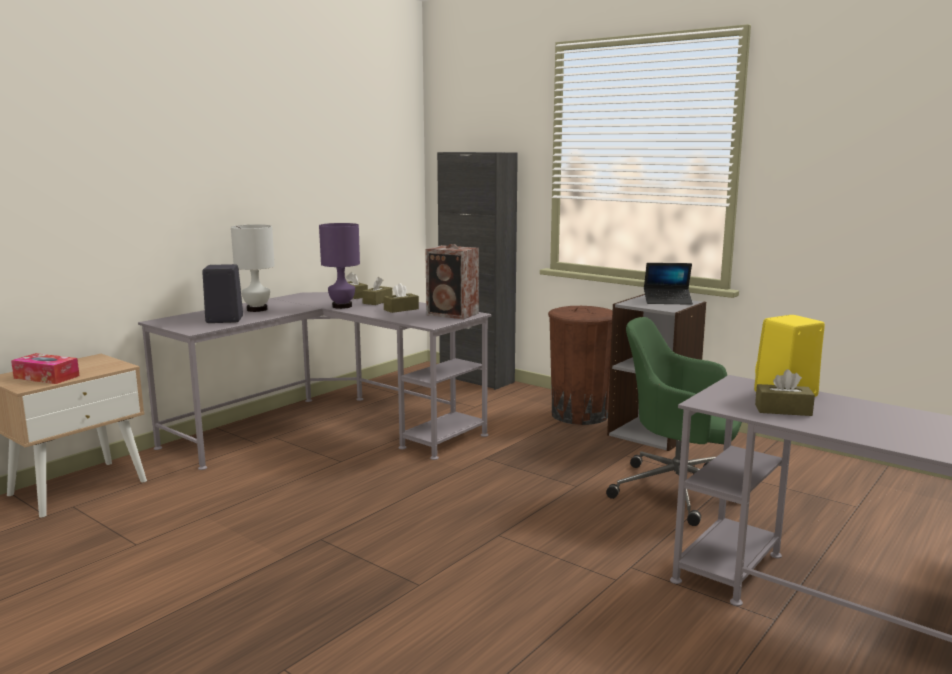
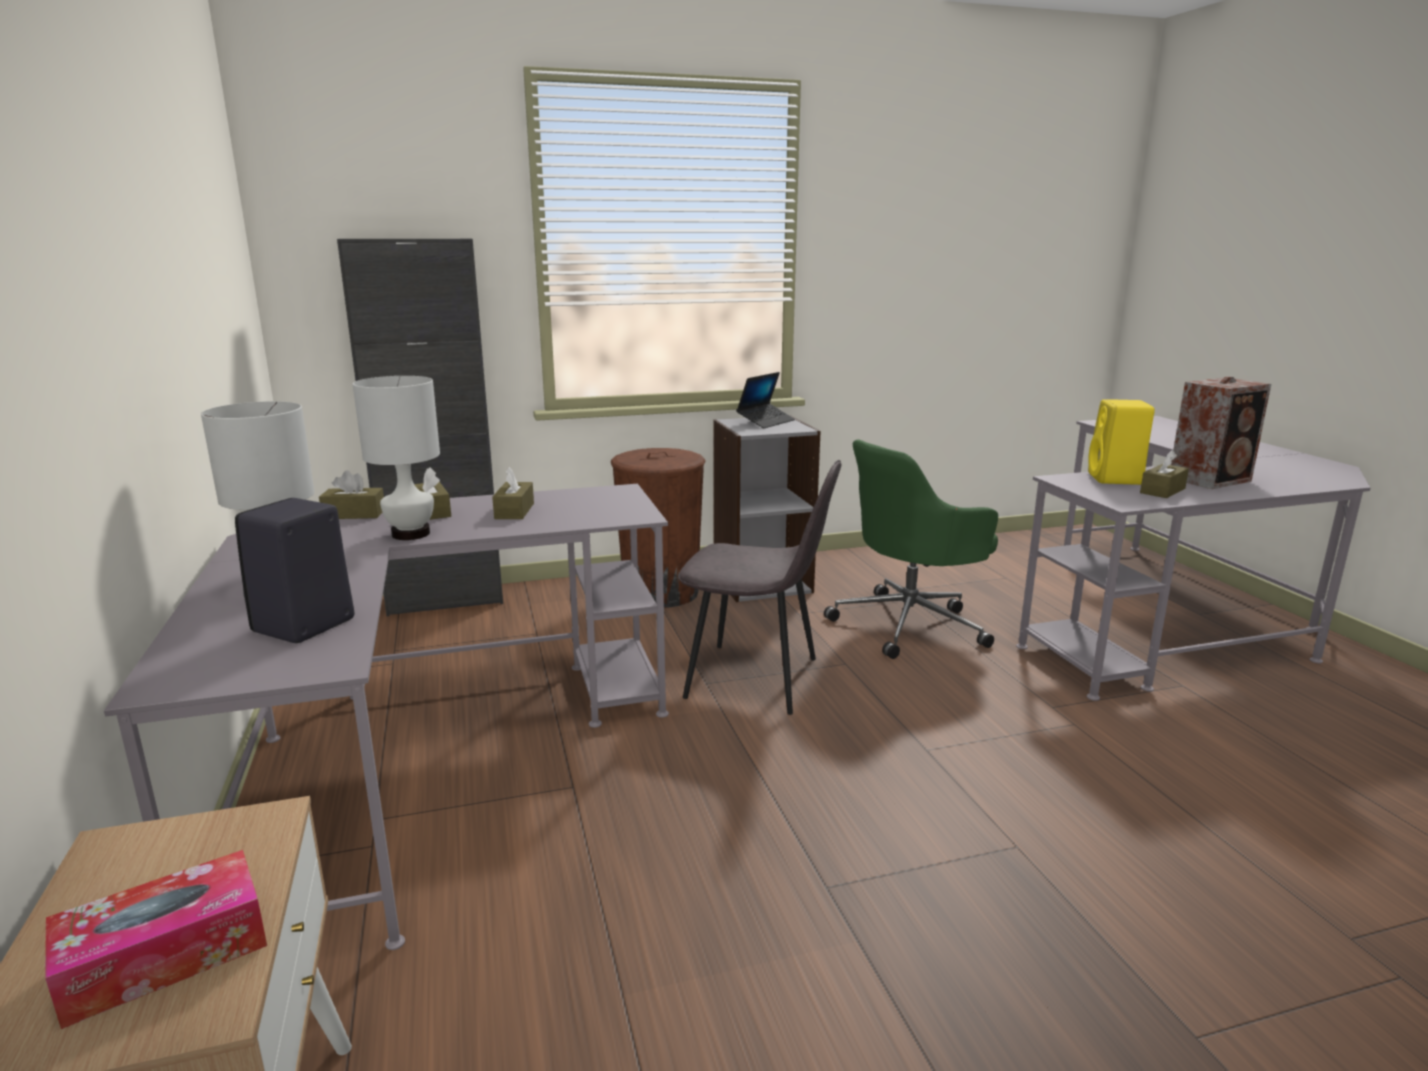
camera: 55 degrees left, 5 degrees up
purple table lamp [319,223,360,309] -> white table lamp [353,376,440,540]
speaker [425,244,479,319] -> speaker moved to [1171,376,1271,489]
none -> grey chair [678,460,841,715]

